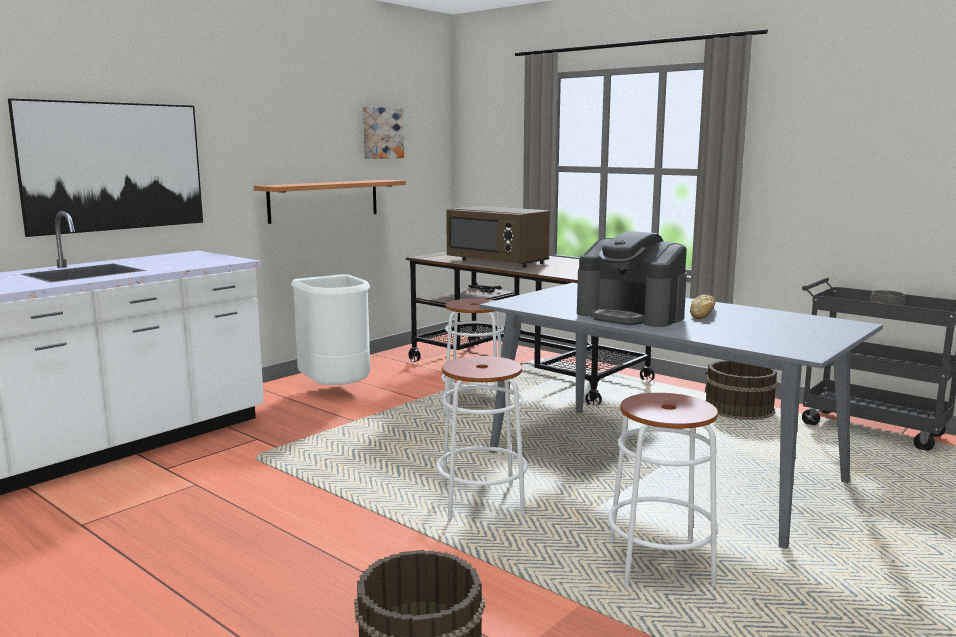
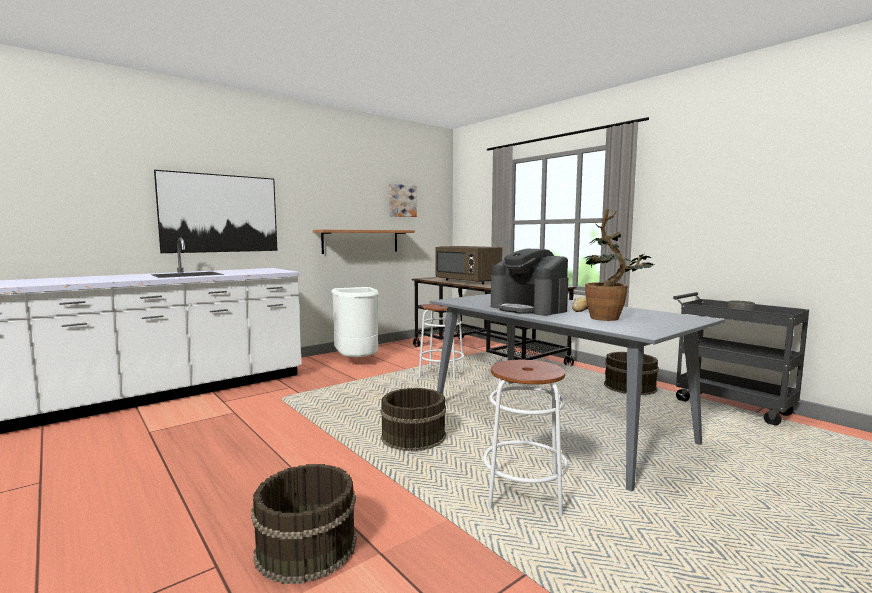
camera: 10 degrees right, 5 degrees down
white stool [436,356,528,519] -> brown bucket [380,388,446,451]
none -> potted plant [585,209,654,321]

